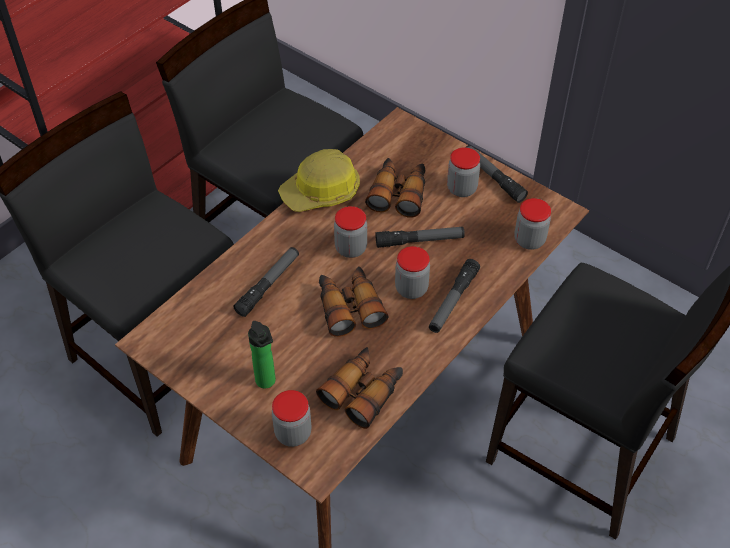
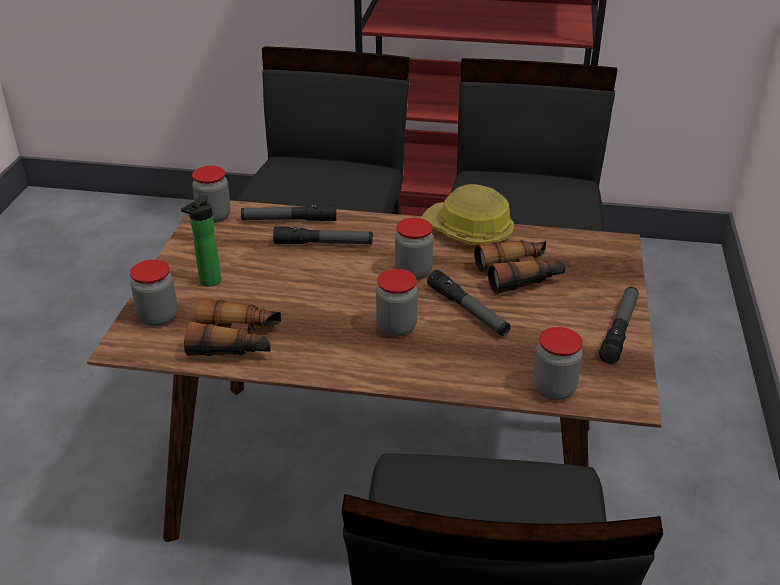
camera: 60 degrees right, 15 degrees down
binoculars [319,266,389,337] -> none
flashlight [429,259,480,333] -> flashlight moved to [241,204,336,221]
jar [447,147,480,197] -> jar moved to [192,166,231,223]

